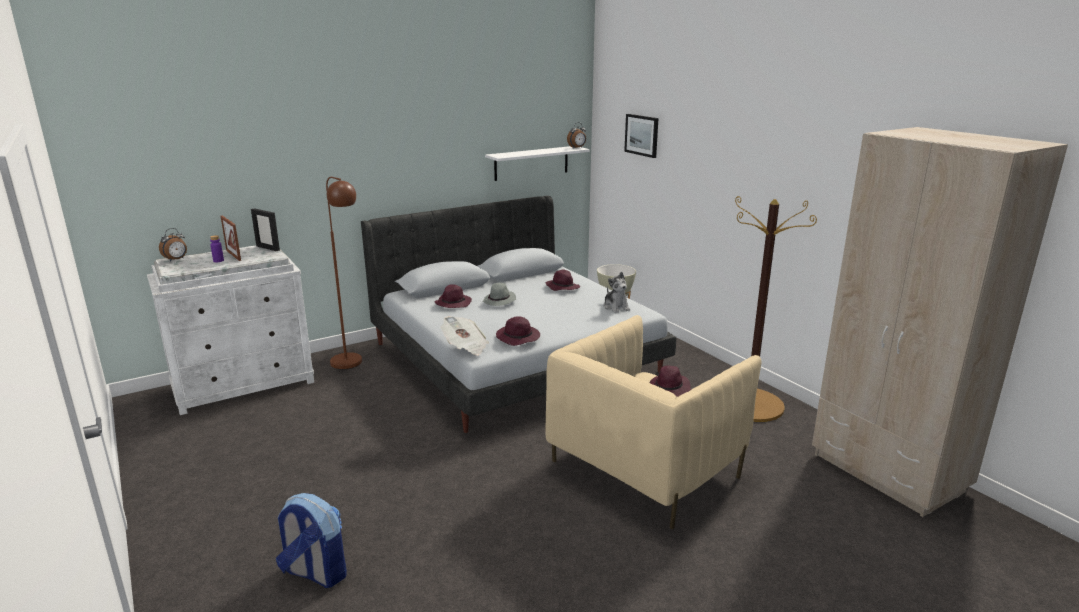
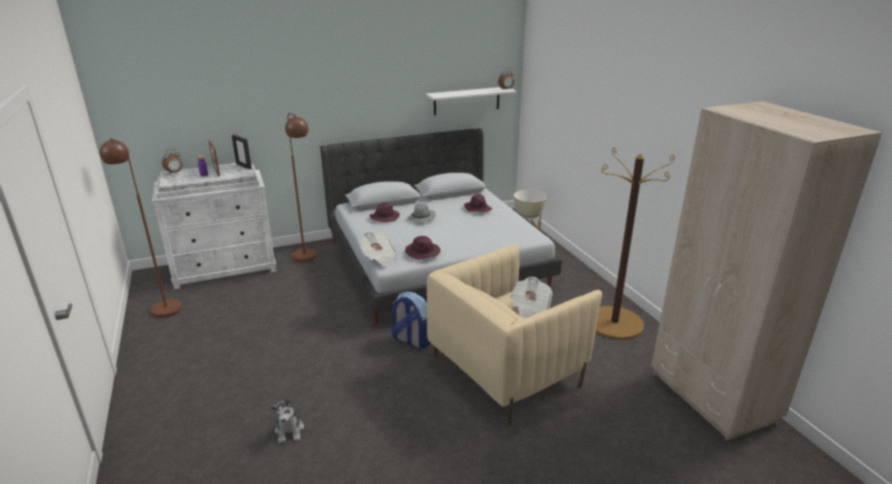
camera: 10 degrees right, 5 degrees up
backpack [276,493,347,588] -> backpack moved to [391,292,431,350]
plush toy [604,272,630,313] -> plush toy moved to [269,398,304,443]
picture [624,114,659,158] -> none
purple hat [649,365,691,397] -> newspaper [511,277,553,319]
none -> brown floor lamp [99,138,182,318]

